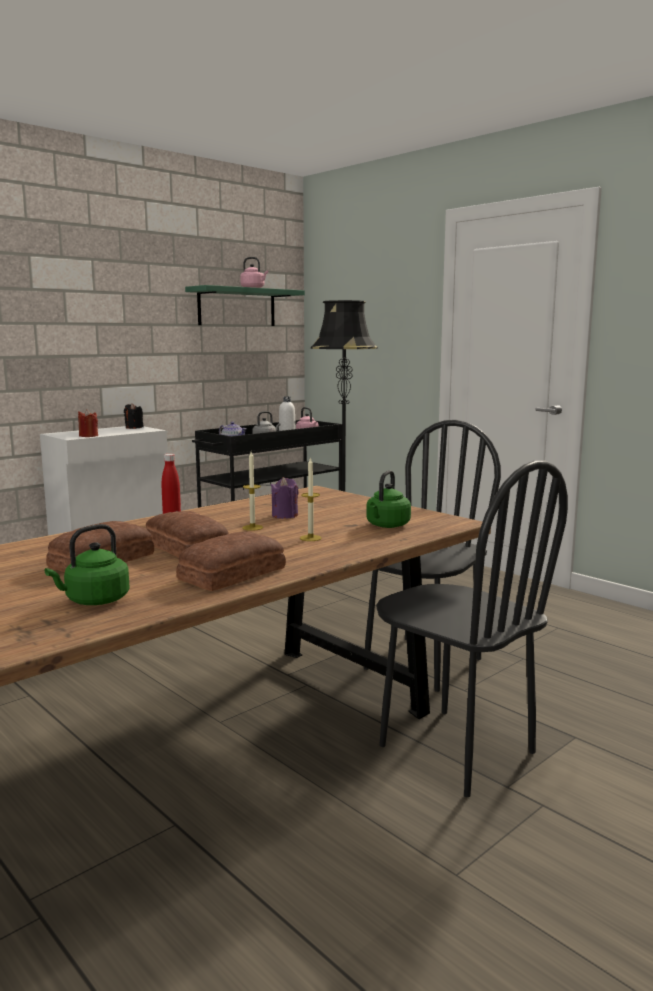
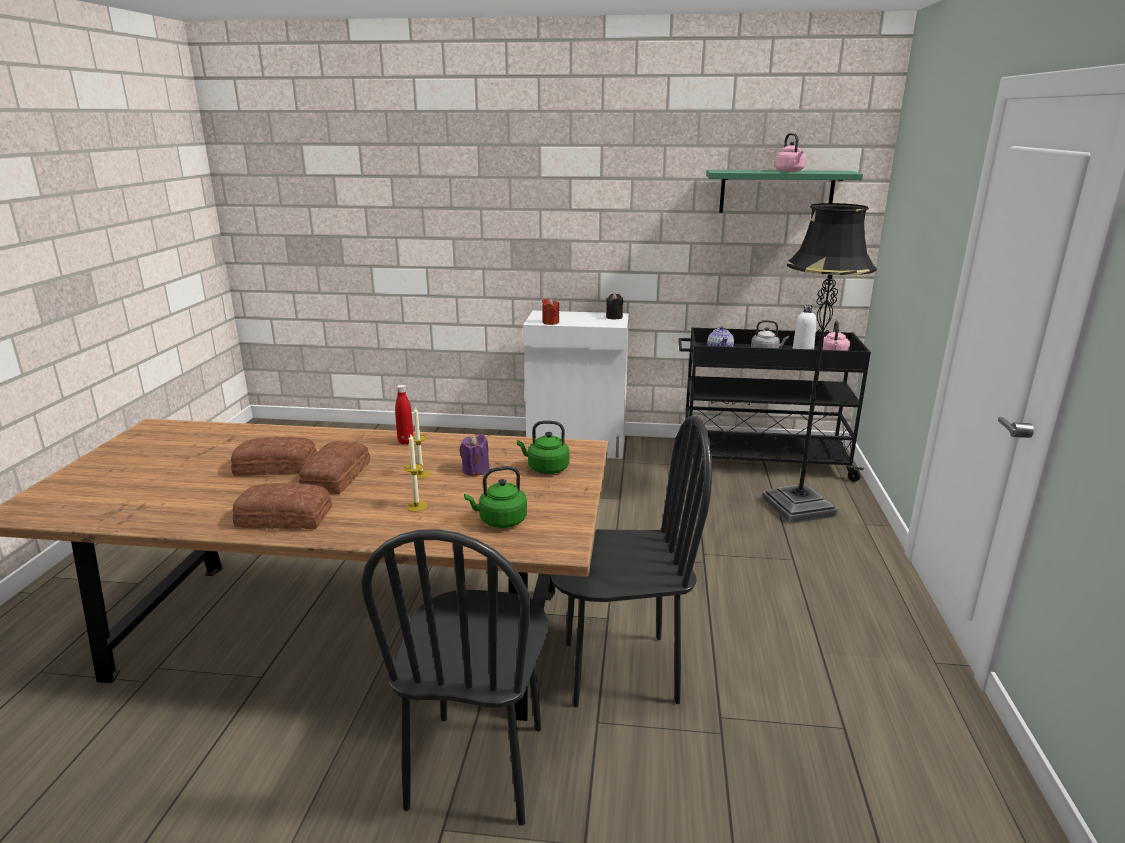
camera: 50 degrees right, 10 degrees up
green kettle [45,524,130,605] -> green kettle moved to [517,421,569,474]

